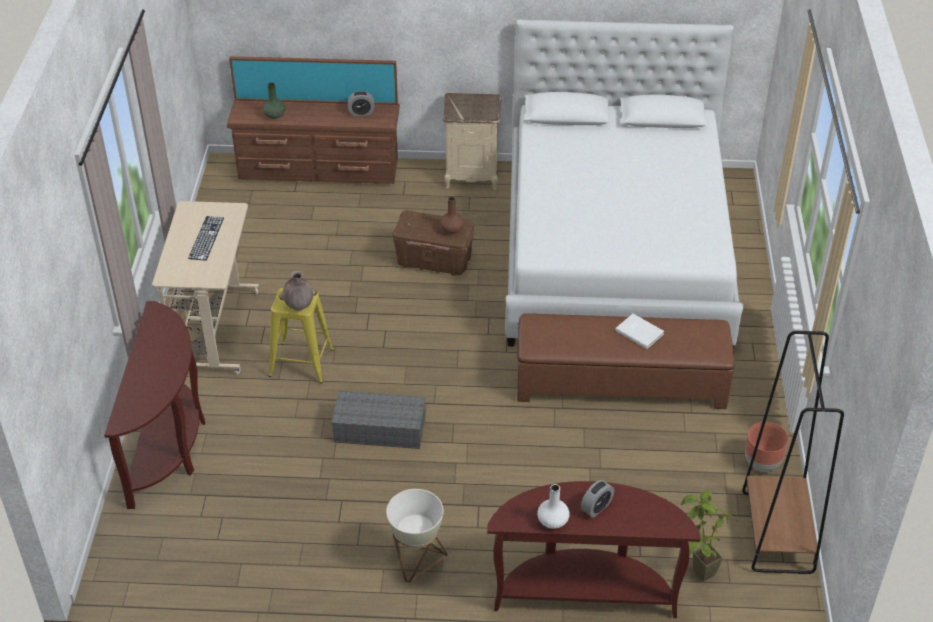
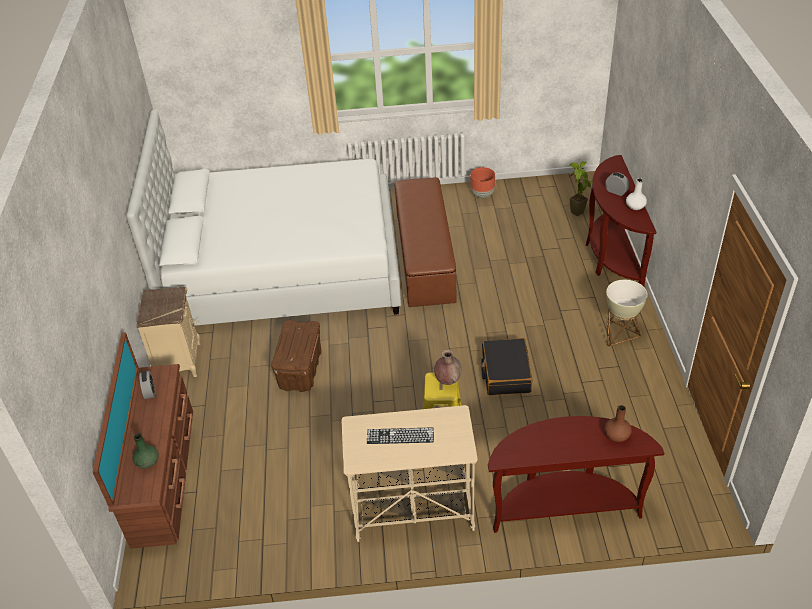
camera: 95 degrees left, 0 degrees up
grey storage box [331,391,425,449] -> black suitcase [481,338,533,395]
brown vase [440,197,464,234] -> brown vase moved to [604,405,632,442]
white book [615,314,664,349] -> none
clothes rack [742,331,844,574] -> none

